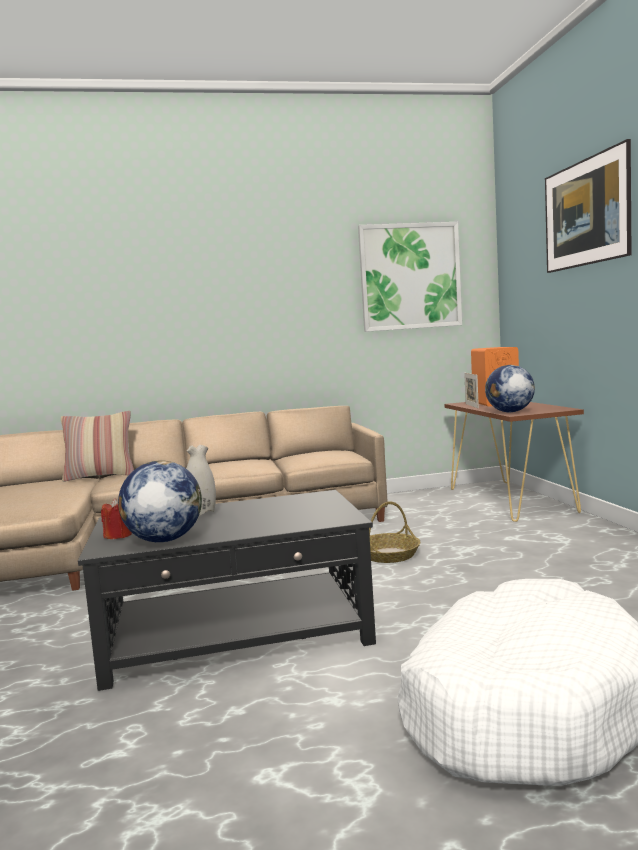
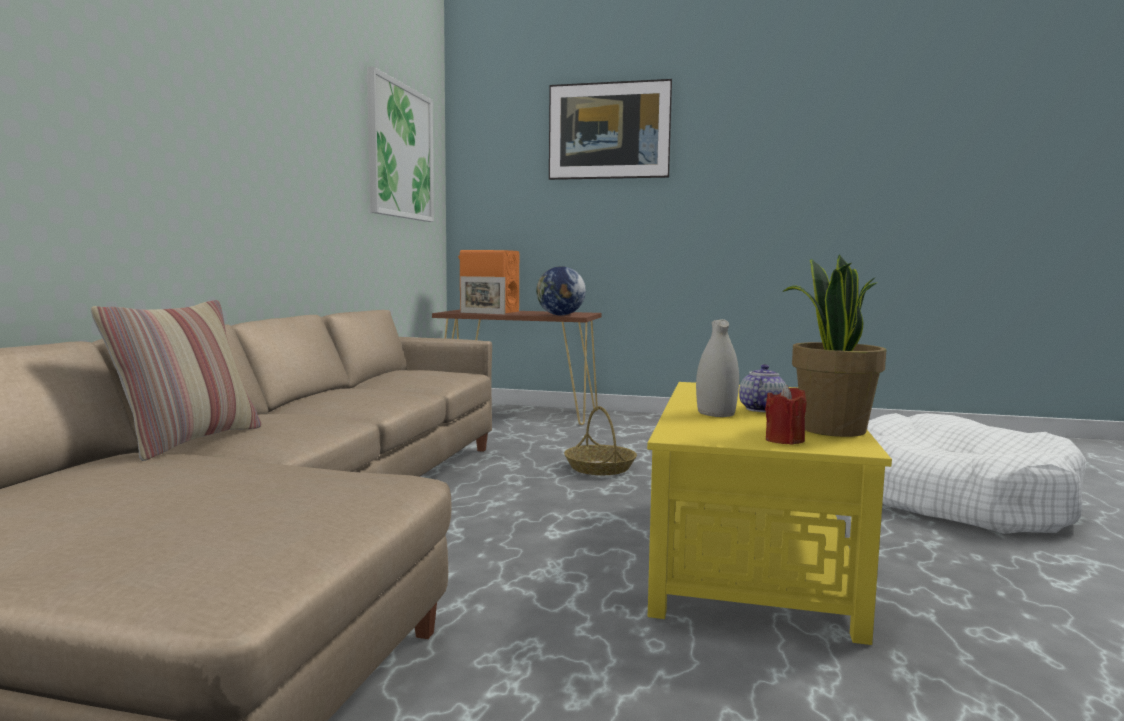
camera: 65 degrees left, 0 degrees up
black coffee table [78,490,376,691] -> yellow coffee table [647,382,892,645]
globe [118,461,202,542] -> potted plant [782,255,886,437]
none -> teapot [739,364,786,412]

